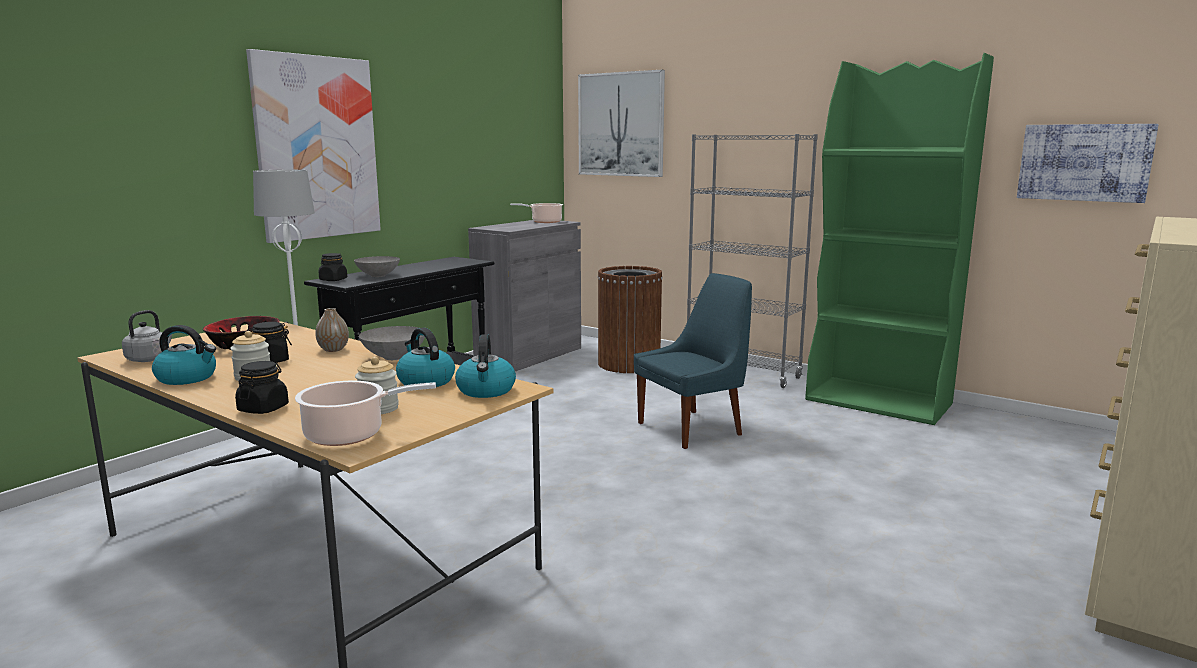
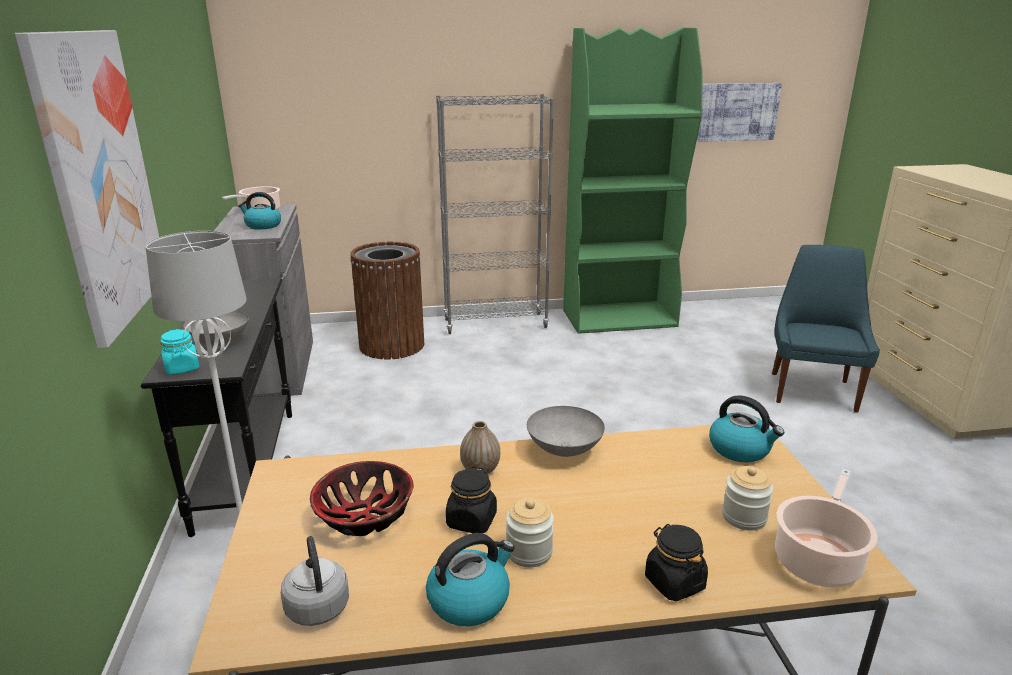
camera: 45 degrees left, 10 degrees up
black jar [318,253,347,281] -> turquoise jar [160,329,200,375]
kettle [396,328,455,387] -> kettle moved to [238,192,281,230]
picture [578,70,665,177] -> none
blue chair [634,273,752,449] -> blue chair moved to [772,245,880,412]

